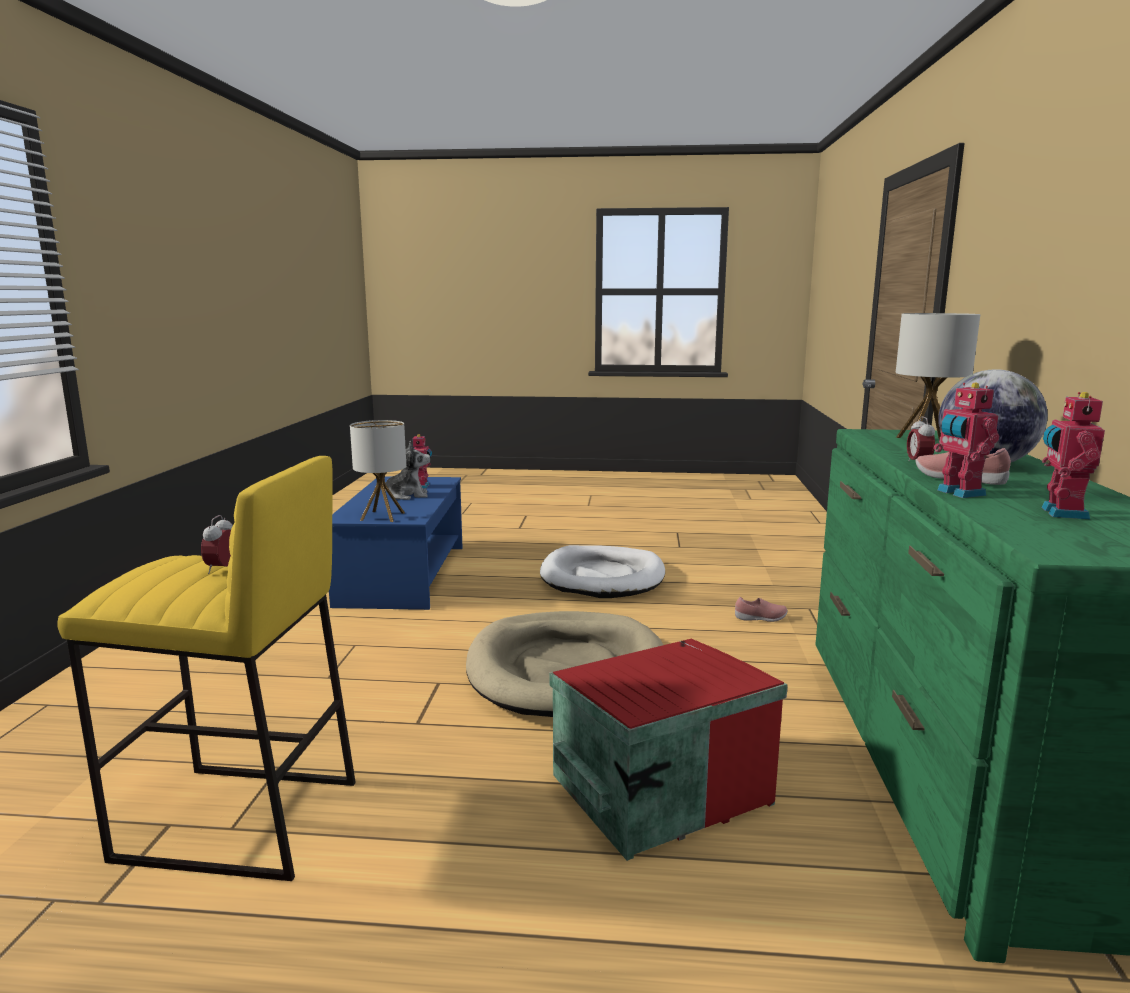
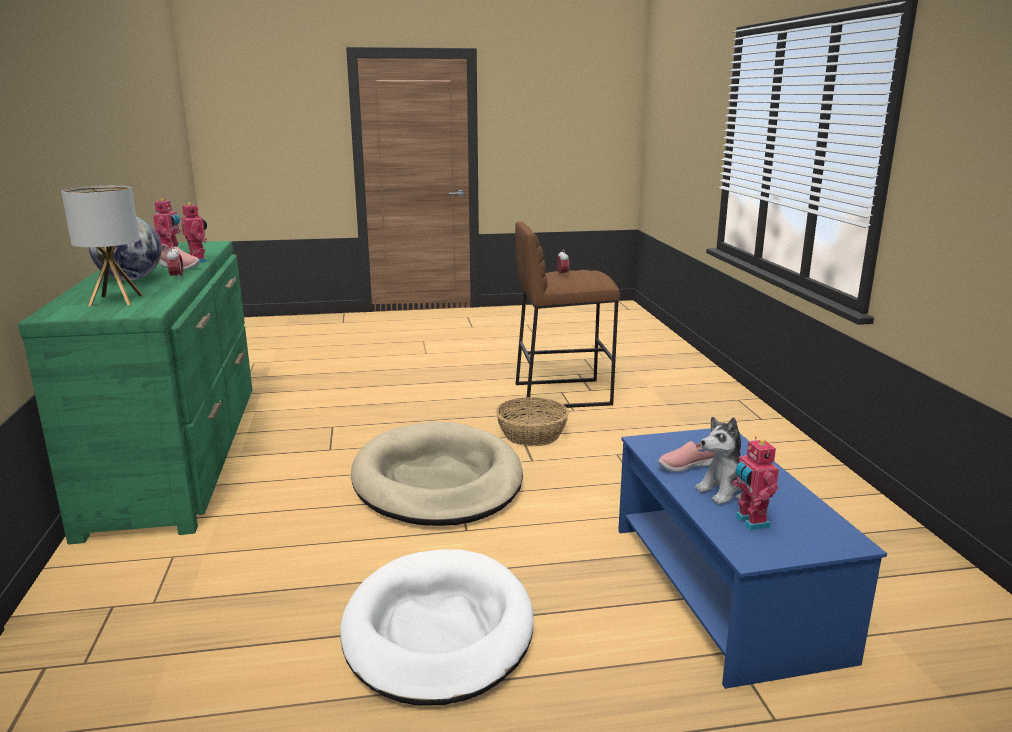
camera: 165 degrees right, 5 degrees up
yellow stool [58,456,356,881] -> brown stool [515,222,620,408]
table lamp [350,420,406,522] -> none
red storage box [550,639,788,861] -> none
pink shoe [735,597,787,622] -> pink shoe moved to [658,441,715,472]
none -> basket [496,397,569,446]

